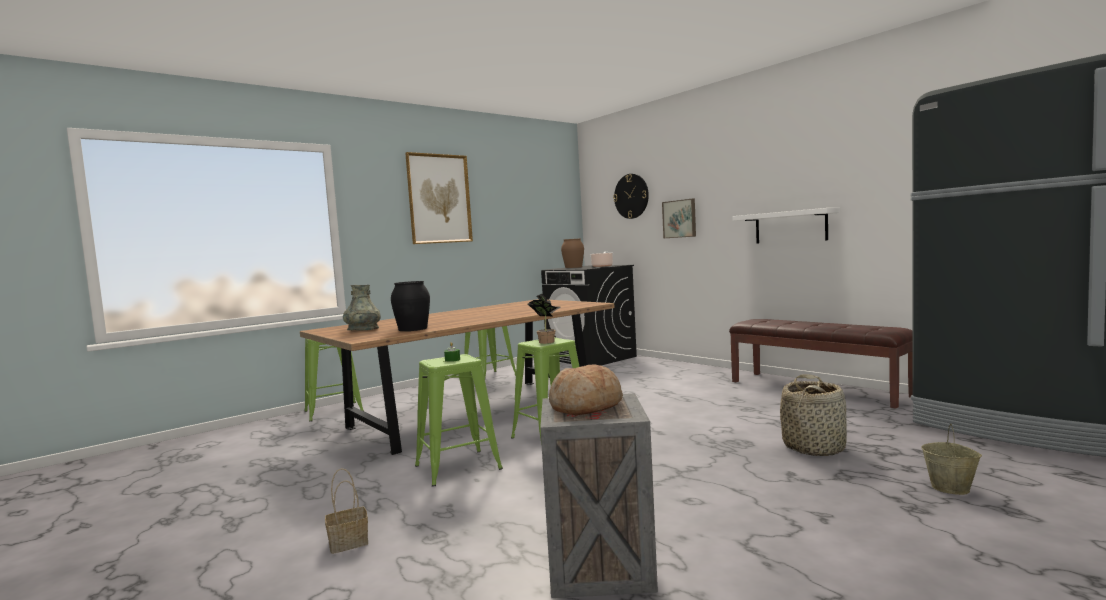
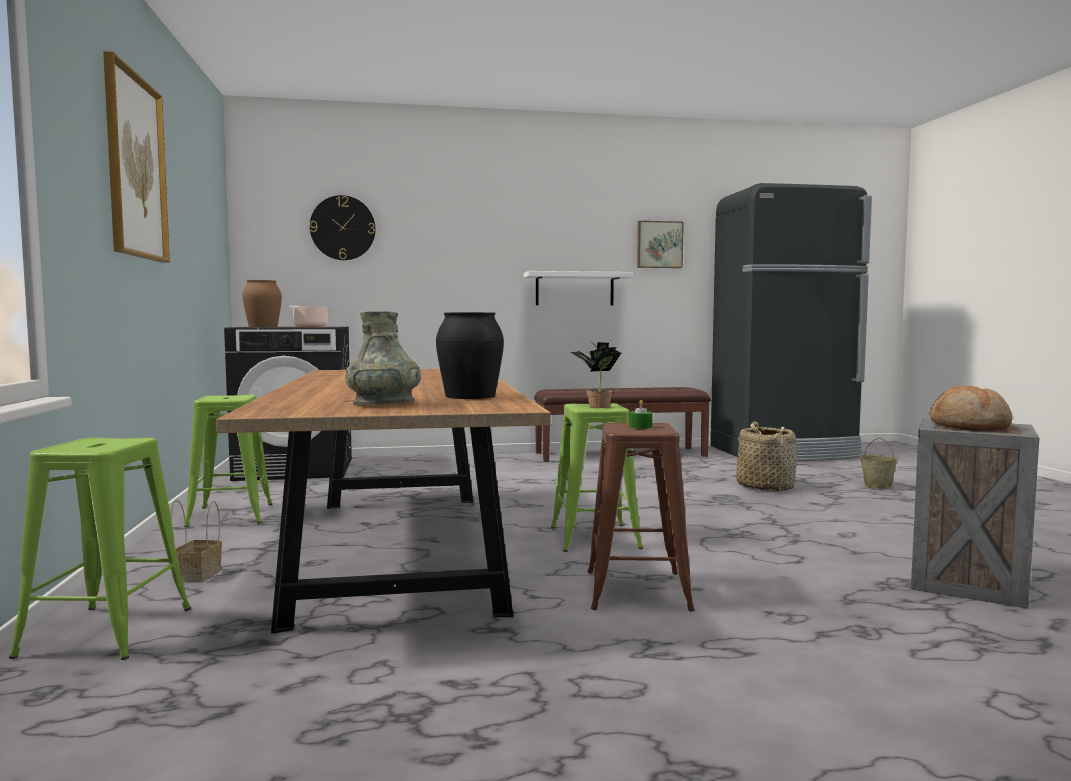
camera: 60 degrees left, 0 degrees up
basket [325,468,368,554] -> basket moved to [171,500,222,583]
green stool [415,354,503,486] -> brown stool [587,423,695,611]
picture [662,199,696,239] -> picture moved to [637,221,684,268]

